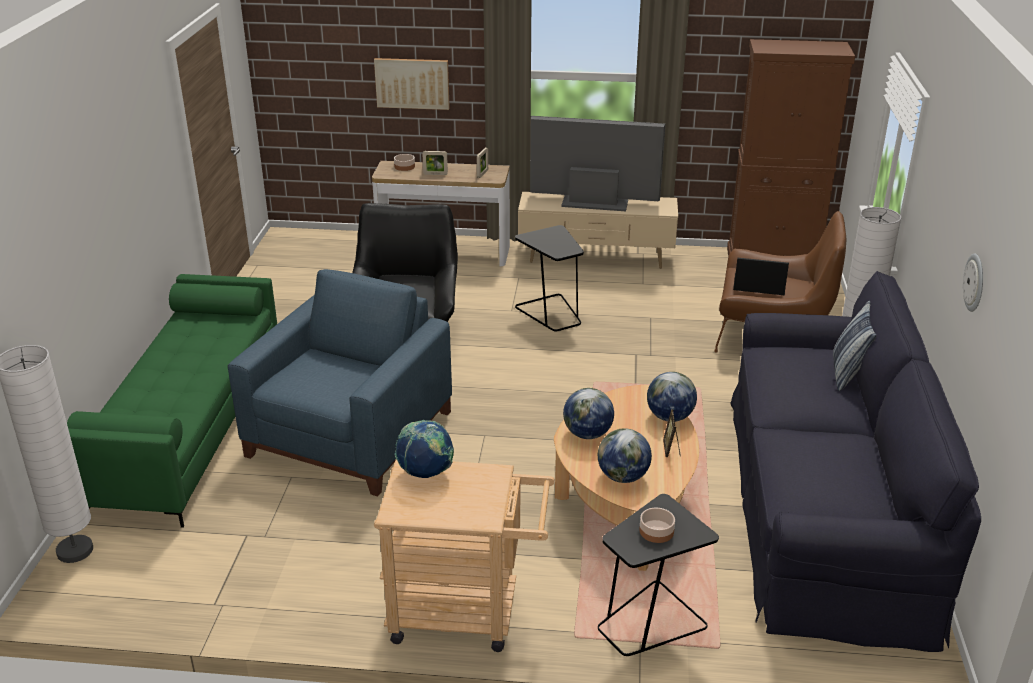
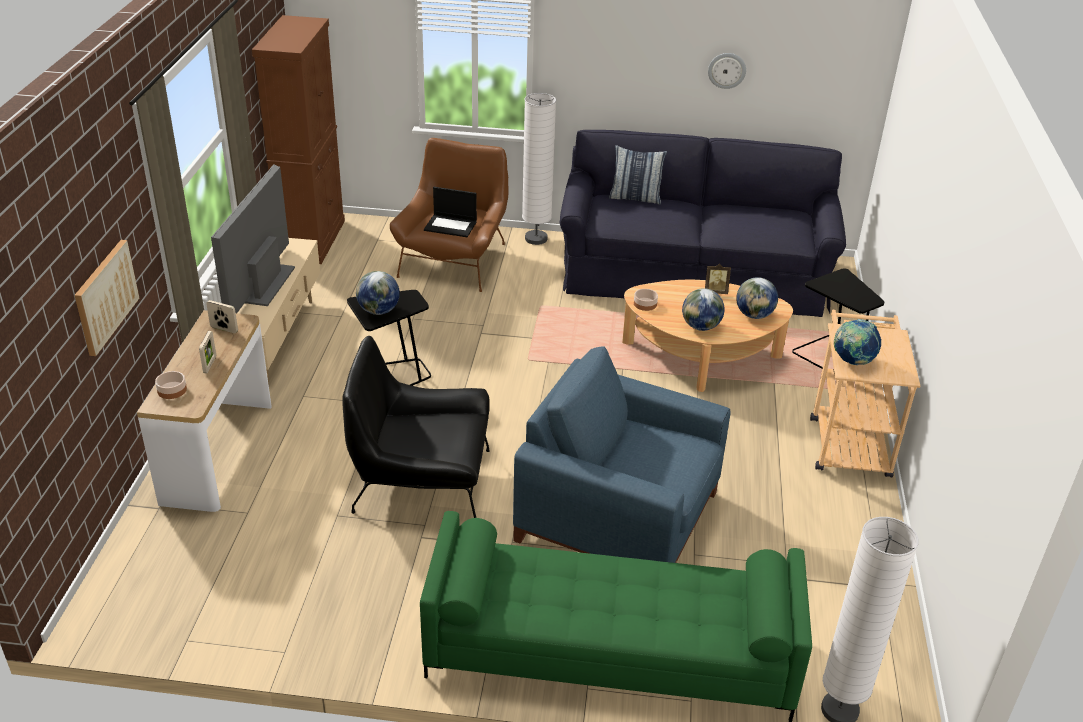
camera: 90 degrees left, 5 degrees up
bowl [639,508,675,543] -> bowl moved to [634,289,658,311]
globe [647,372,697,422] -> globe moved to [356,271,400,315]
laptop [733,258,789,295] -> laptop turned 90 degrees counterclockwise [424,187,477,237]

